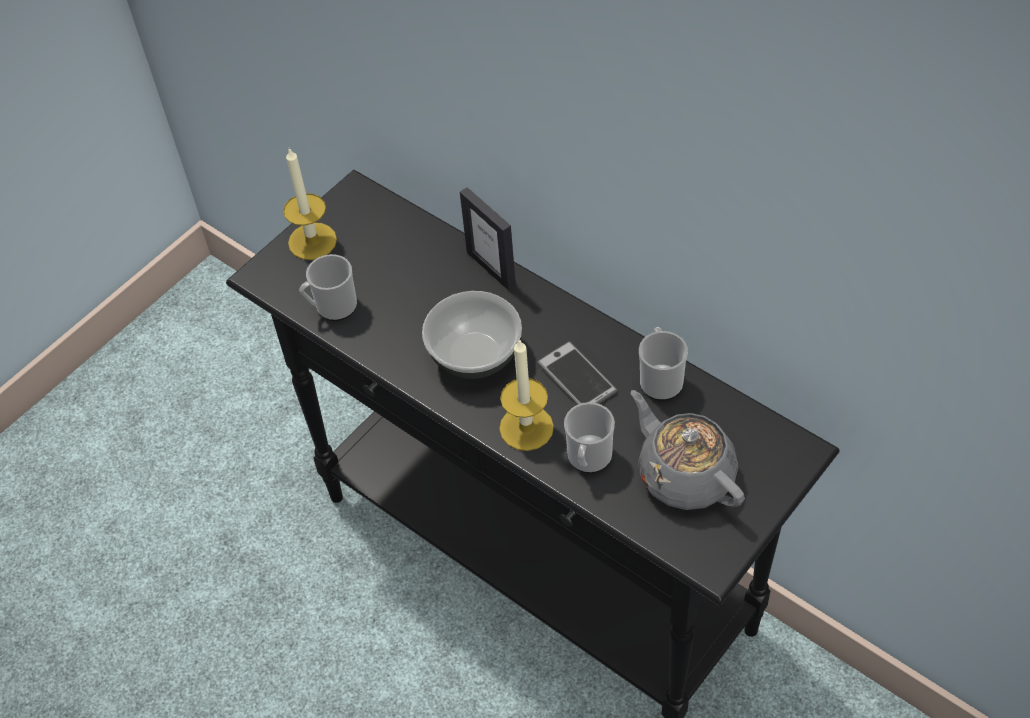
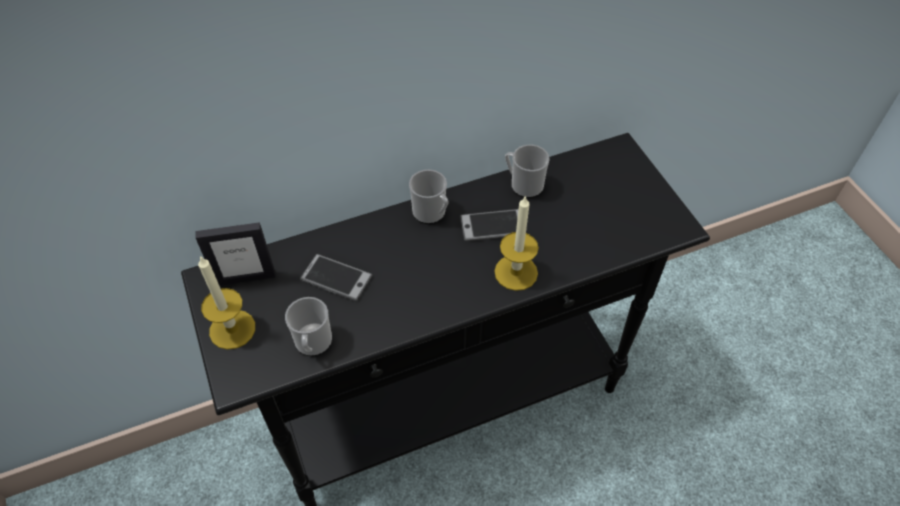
camera: 65 degrees left, 0 degrees up
bowl [422,291,522,379] -> none
picture frame [460,187,516,291] -> picture frame moved to [195,222,275,286]
mug [564,402,615,473] -> mug moved to [409,170,449,224]
grey teapot [631,390,745,510] -> none
none -> phone [300,254,373,301]

